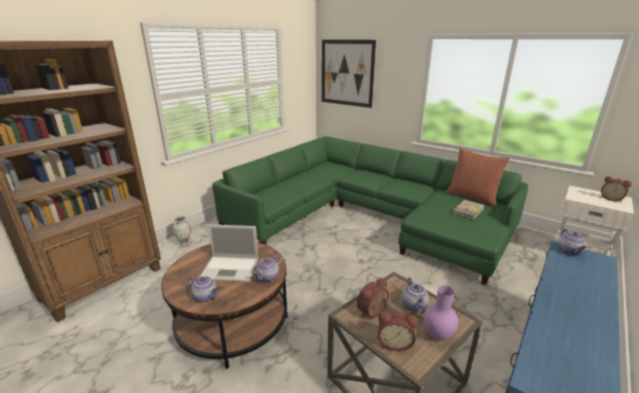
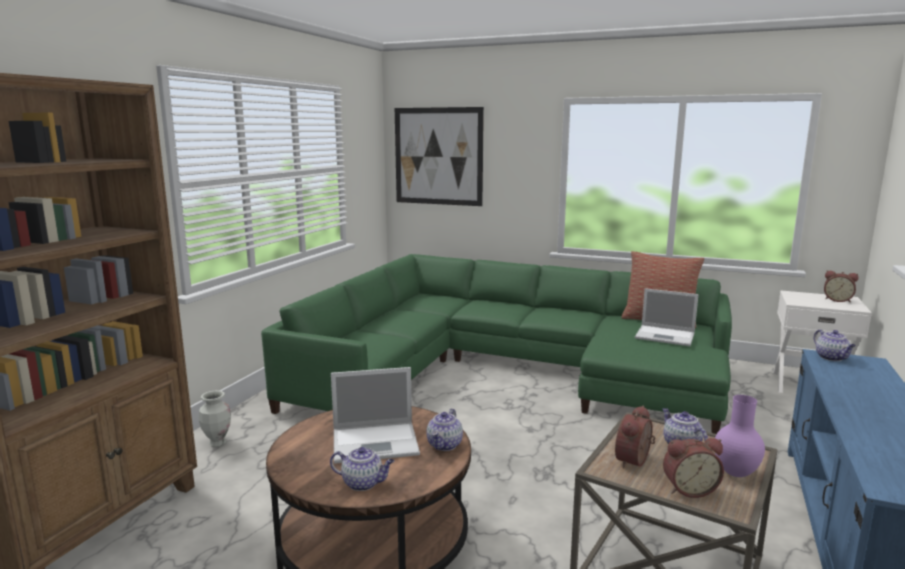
camera: 15 degrees left, 10 degrees down
book [452,200,485,220] -> laptop [635,288,698,346]

